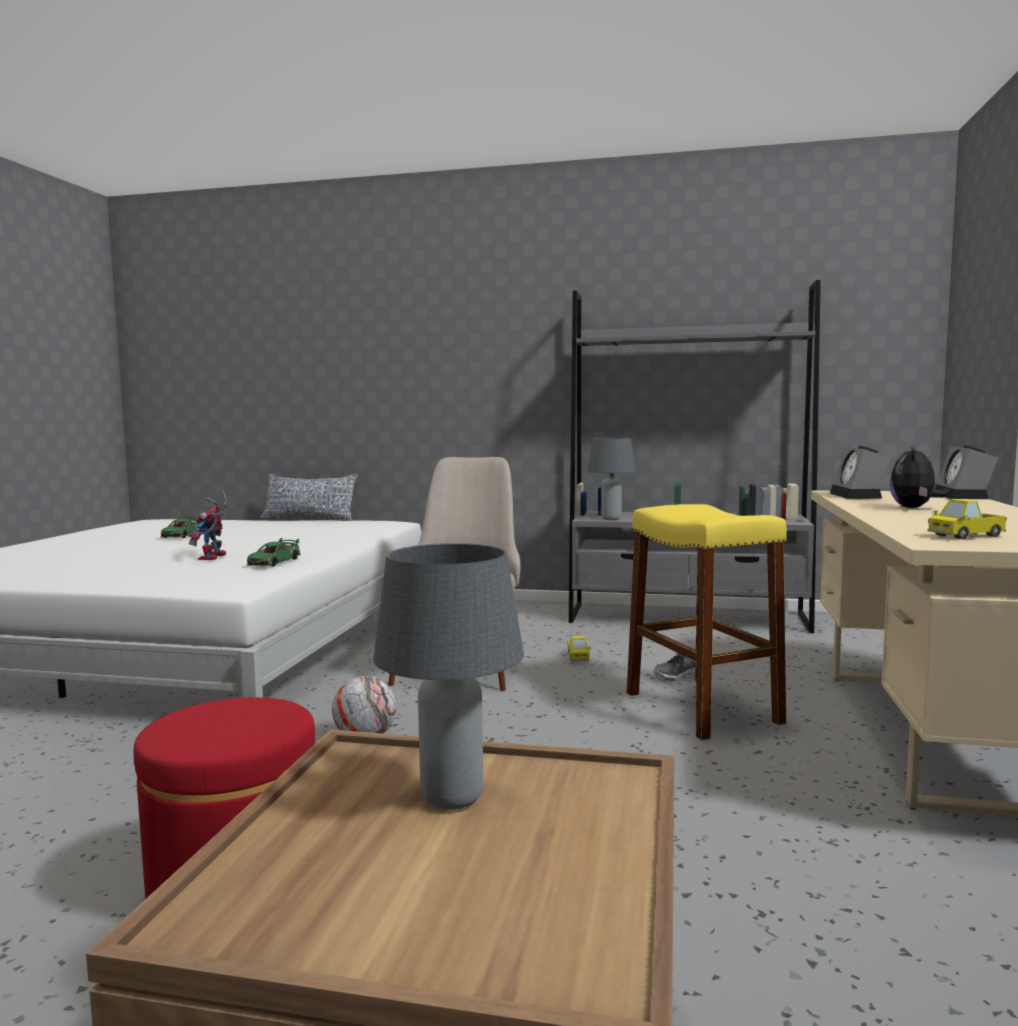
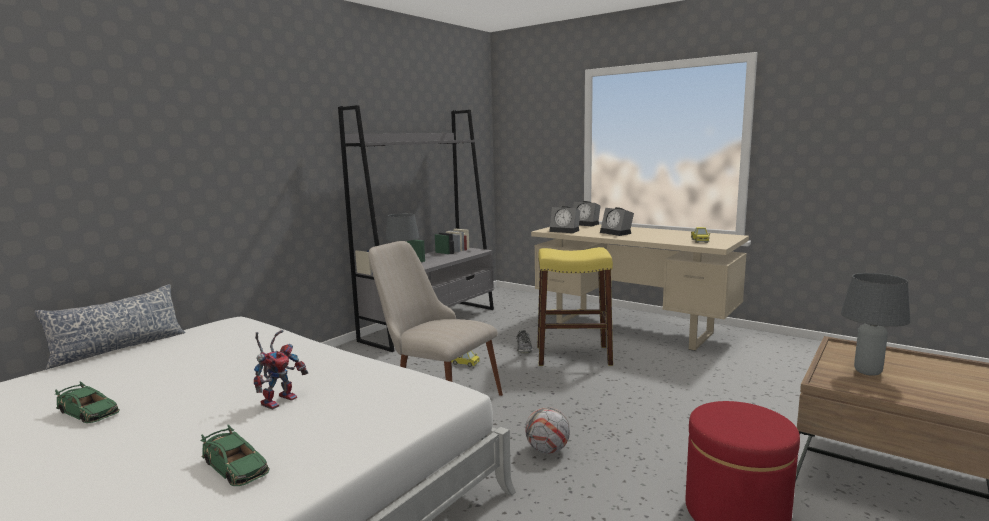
camera: 65 degrees left, 5 degrees up
toy robot [189,491,227,560] -> toy robot turned 90 degrees counterclockwise [254,330,308,410]
green toy car [247,538,301,567] -> green toy car moved to [201,425,270,486]
plush toy [890,445,950,508] -> alarm clock [600,207,634,236]

